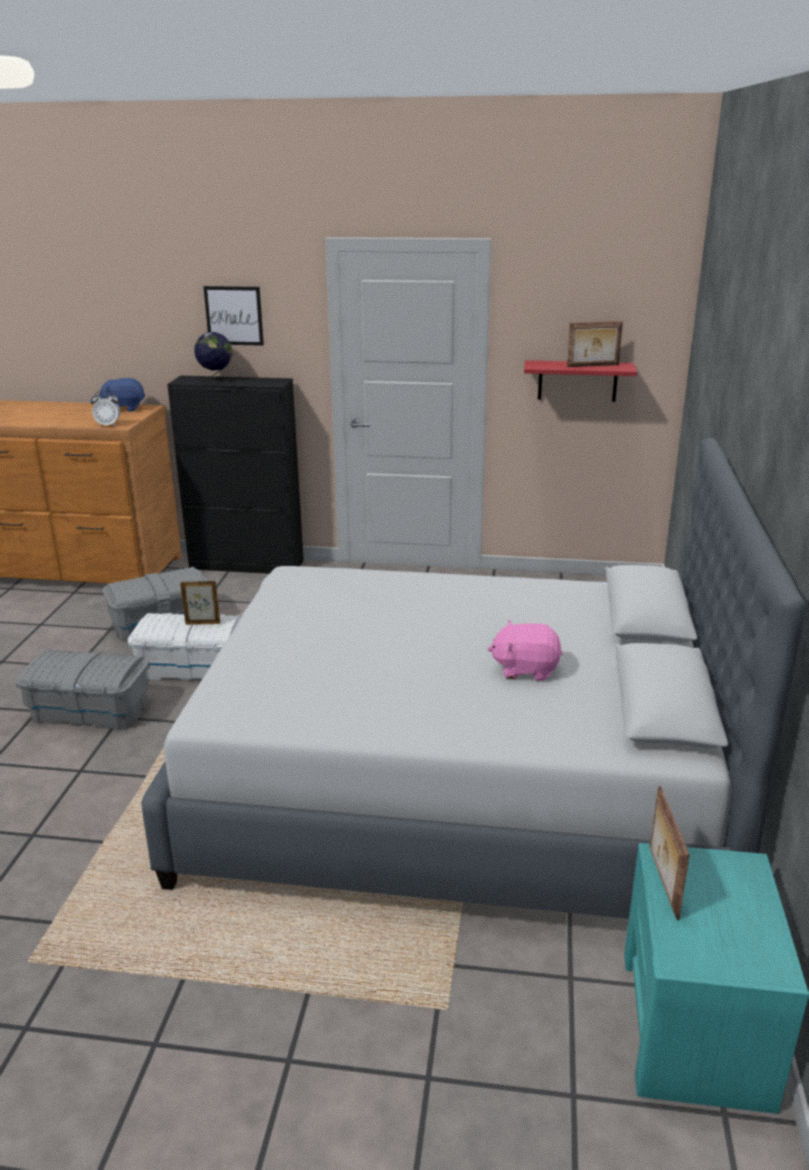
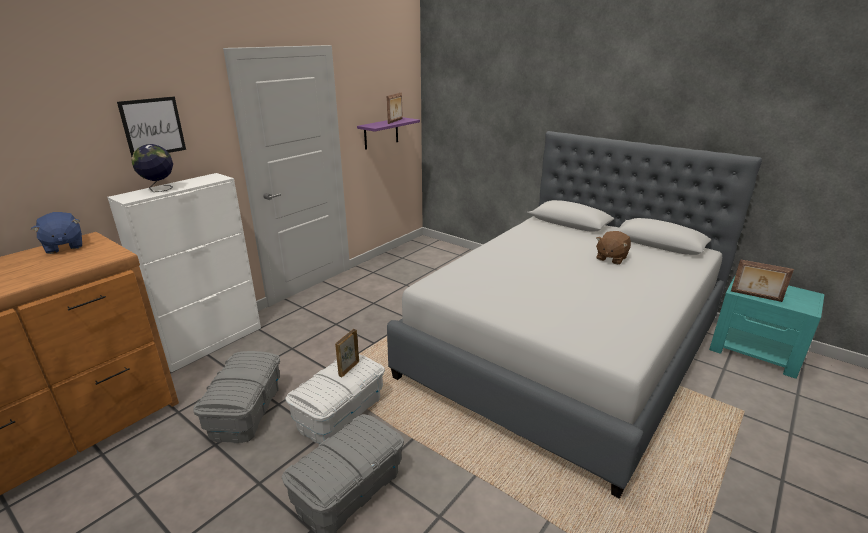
camera: 60 degrees left, 0 degrees up
alarm clock [91,390,120,427] -> none
blue plush toy [98,378,145,412] -> blue plush toy turned 60 degrees counterclockwise [31,212,82,254]
black cabinet [167,376,304,573] -> white cabinet [107,173,261,373]
pink plush toy [488,620,562,681] -> brown plush toy [596,231,631,265]
red shelf [524,360,637,402] -> purple shelf [357,117,420,150]

